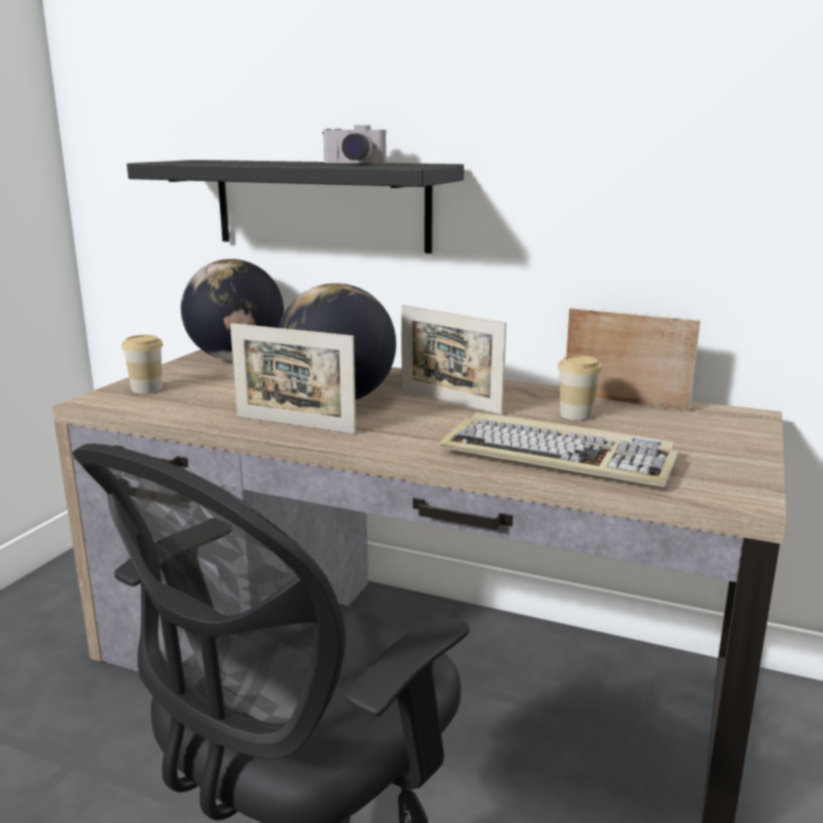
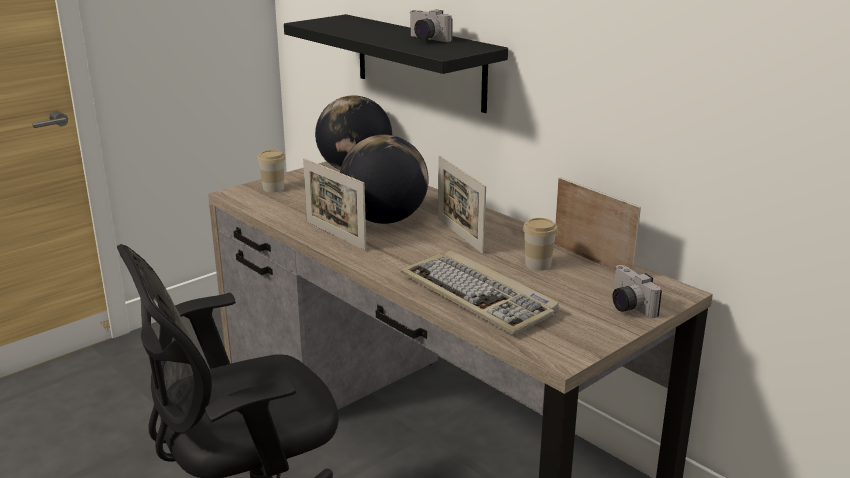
camera: 25 degrees right, 5 degrees up
none -> camera [613,265,662,318]

